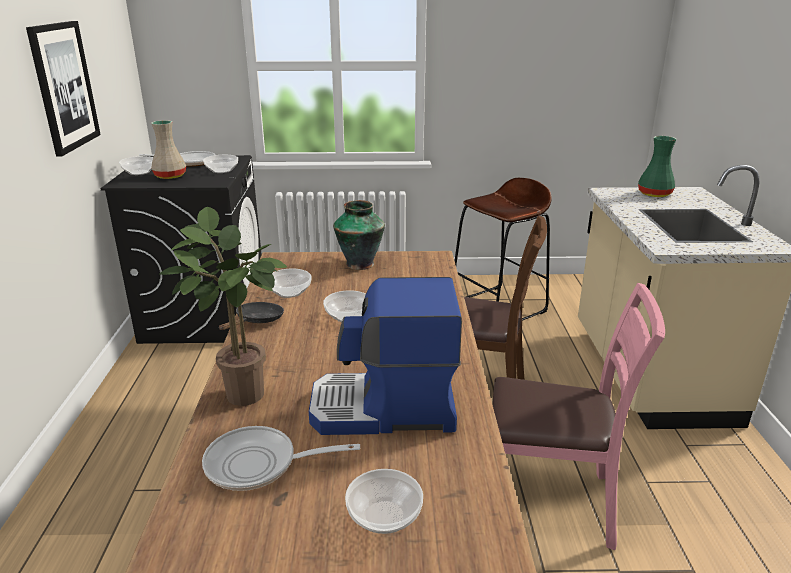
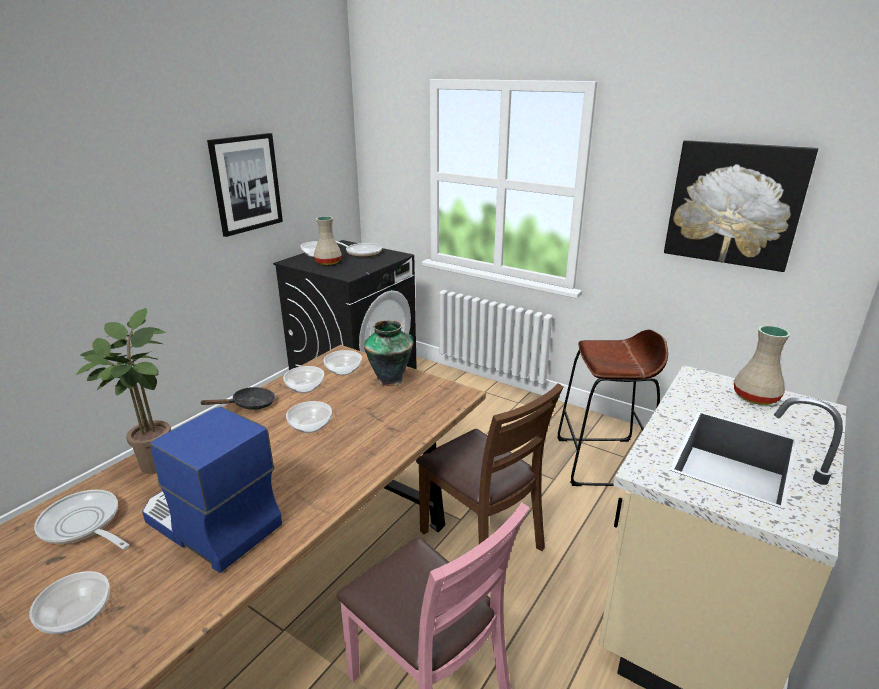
camera: 35 degrees right, 0 degrees up
bowl [203,155,238,173] -> bowl moved to [324,350,362,376]
green vase [638,136,677,197] -> beige vase [734,325,791,405]
none -> picture [664,140,818,272]

